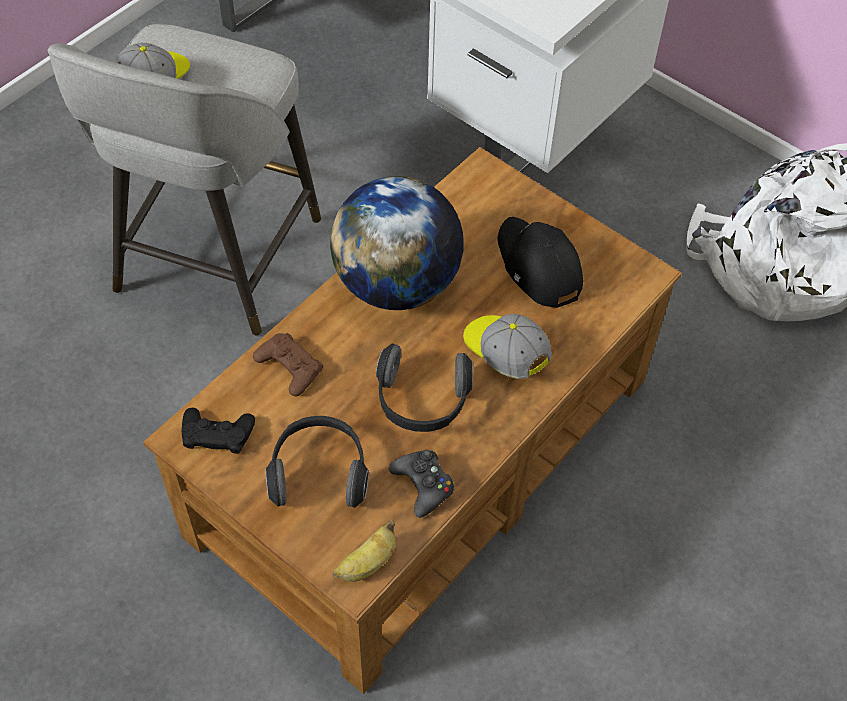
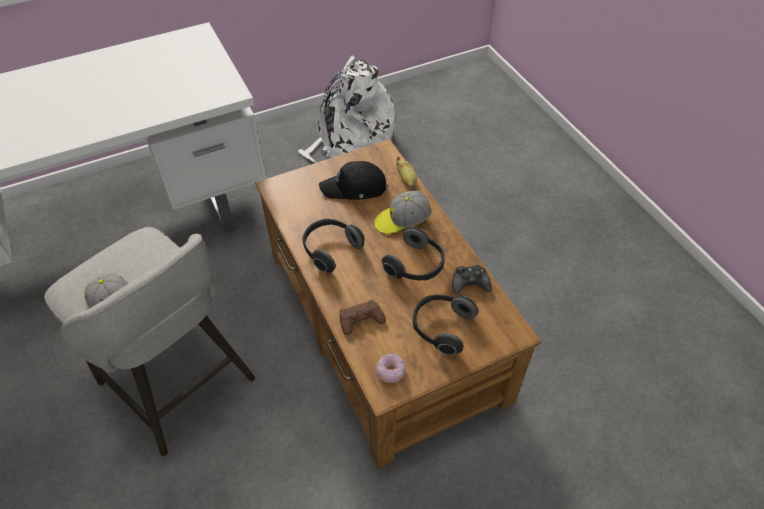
camera: 65 degrees left, 5 degrees down
black game controller [182,408,255,454] -> donut [376,353,406,383]
globe [330,176,464,310] -> headphones [303,218,365,273]
banana [332,520,397,582] -> banana moved to [396,157,417,188]

